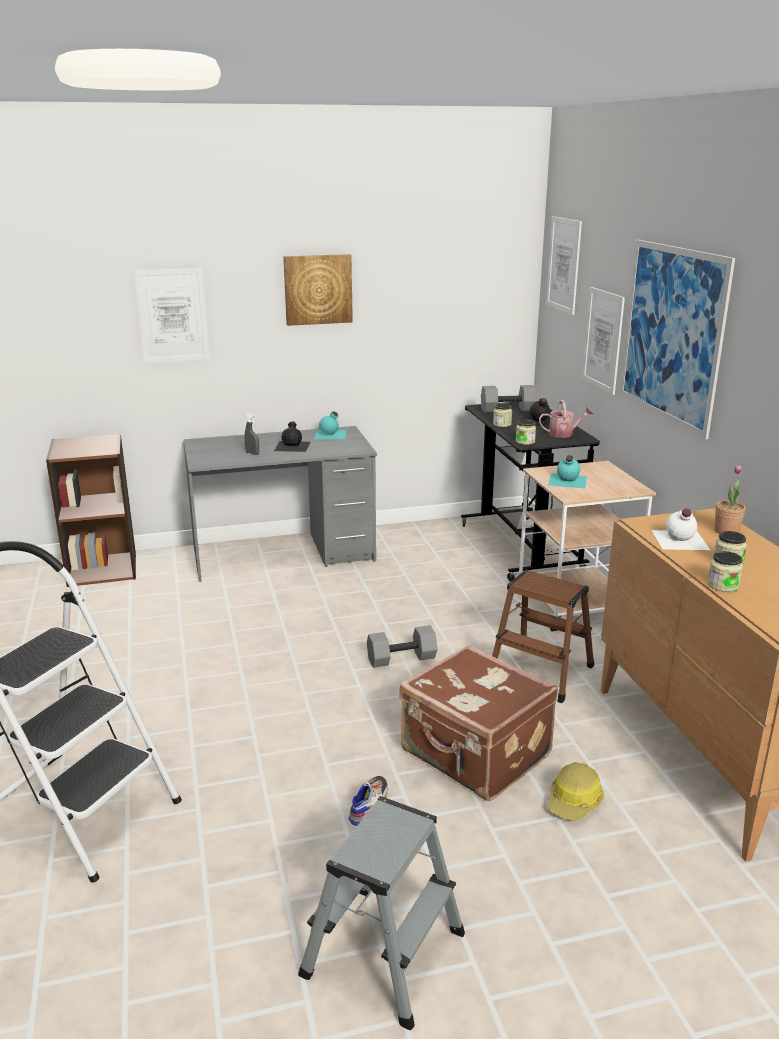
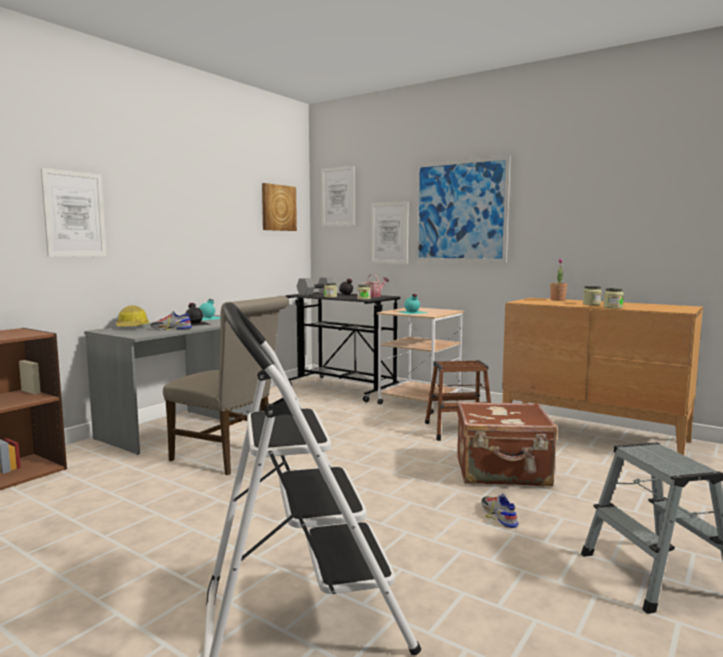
camera: 40 degrees left, 15 degrees down
grey spray bottle [245,413,259,455] -> shoe [150,311,192,330]
picture [283,254,353,326] -> picture moved to [262,183,297,231]
grey dumbbell [367,625,438,668] -> none
hard hat [547,762,604,821] -> hard hat moved to [116,305,149,326]
white bottle [652,509,710,550] -> none
none -> beige chair [163,296,289,475]

